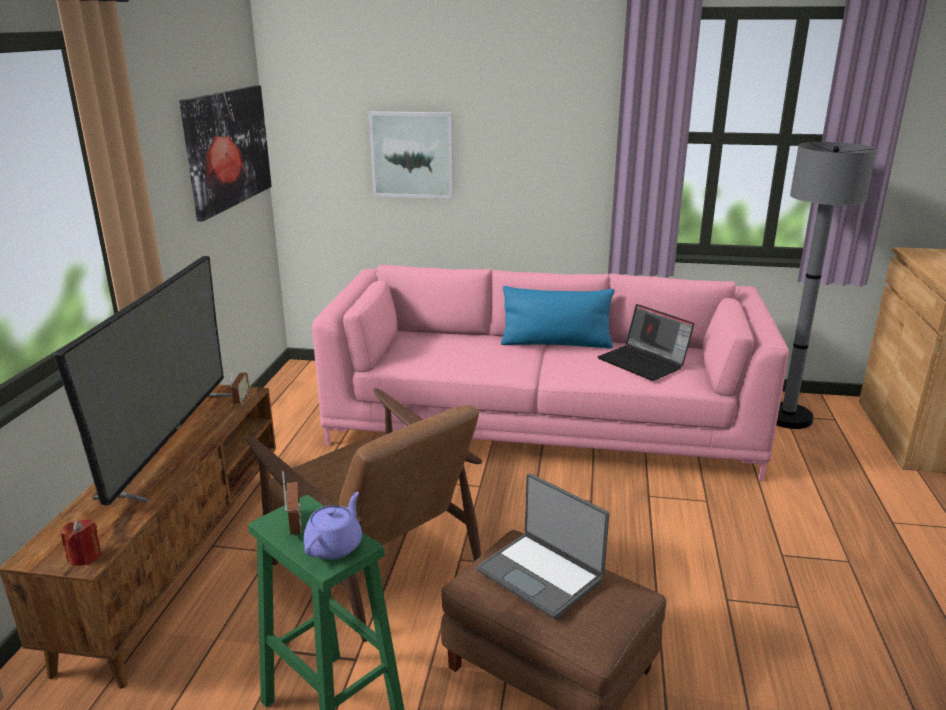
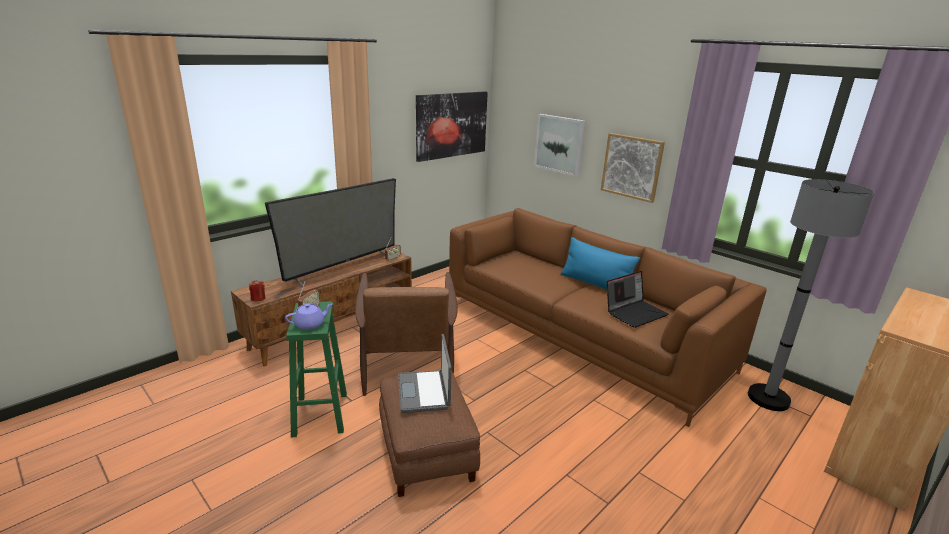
camera: 35 degrees right, 0 degrees up
pink sofa [312,265,789,481] -> brown sofa [449,208,767,427]
laptop [598,304,694,381] -> laptop turned 120 degrees counterclockwise [607,271,668,328]
none -> picture [601,133,665,203]

